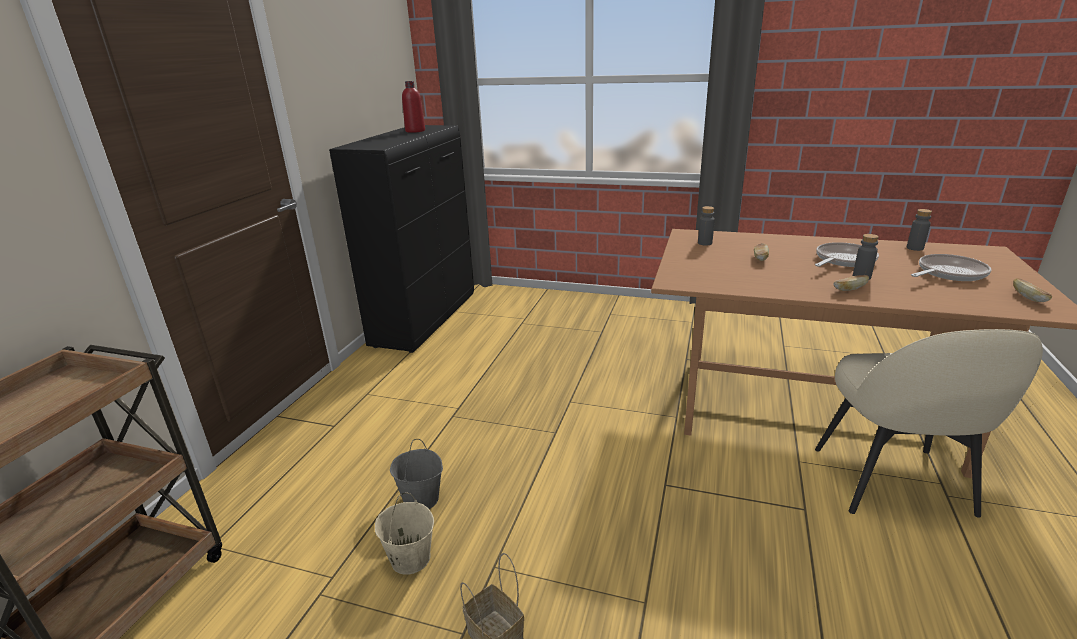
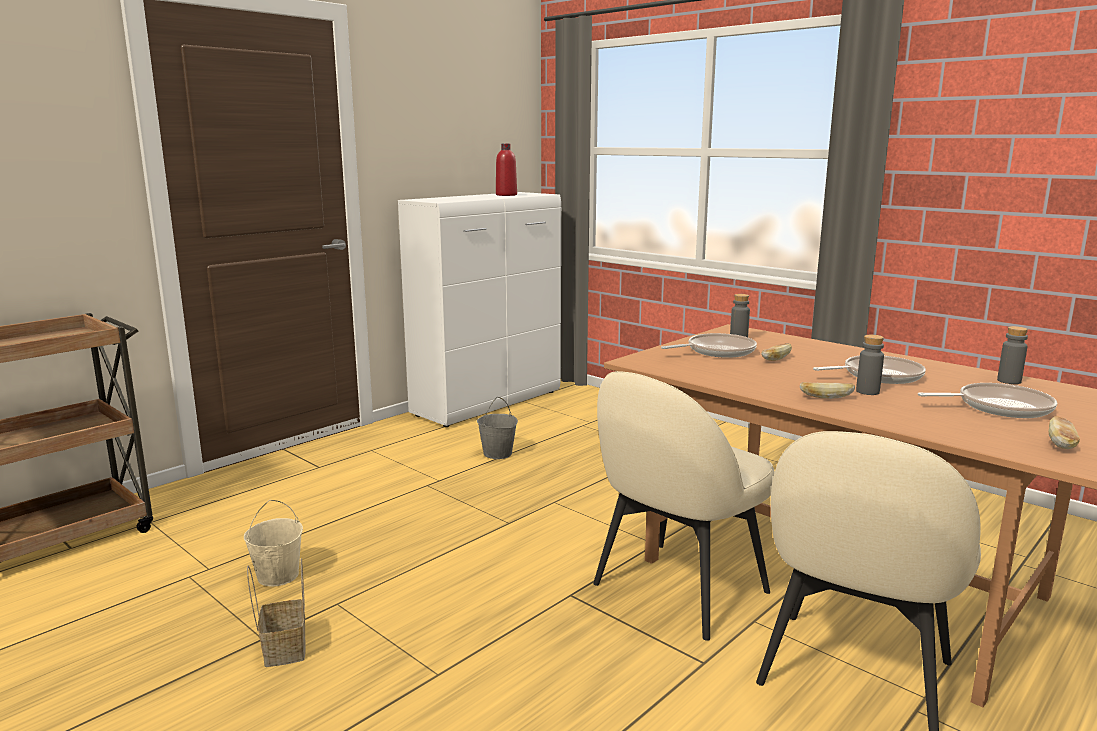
camera: 25 degrees right, 10 degrees down
black cabinet [329,125,474,353] -> white cabinet [398,192,561,427]
grey bucket [390,439,443,509] -> grey bucket moved to [477,397,518,459]
none -> beige chair [593,371,775,641]
none -> frying pan [661,333,757,358]

